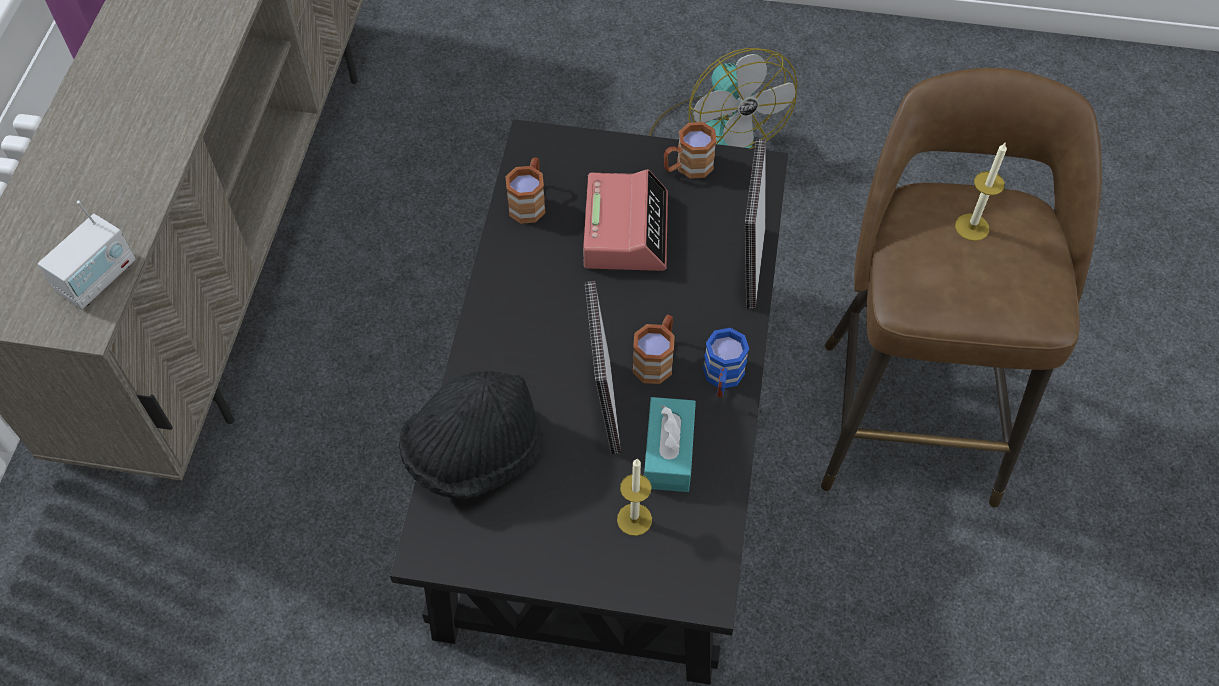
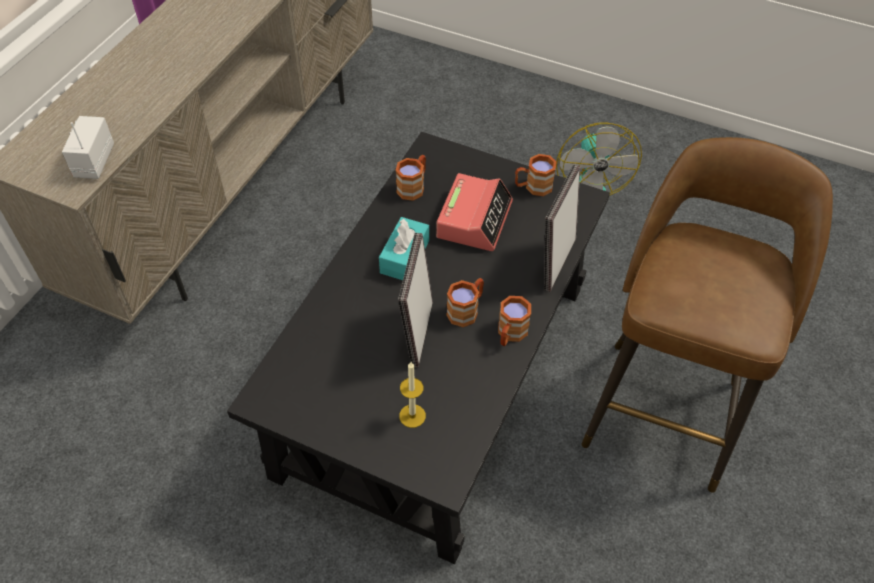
camera: 15 degrees right, 5 degrees down
radio [38,201,136,309] -> radio turned 135 degrees clockwise [62,116,114,179]
black hat [399,371,543,500] -> none
turquoise tissue box [644,397,696,492] -> turquoise tissue box moved to [379,217,429,280]
blue mug [703,328,749,397] -> brown mug [498,296,531,346]
candle [955,143,1007,241] -> none

